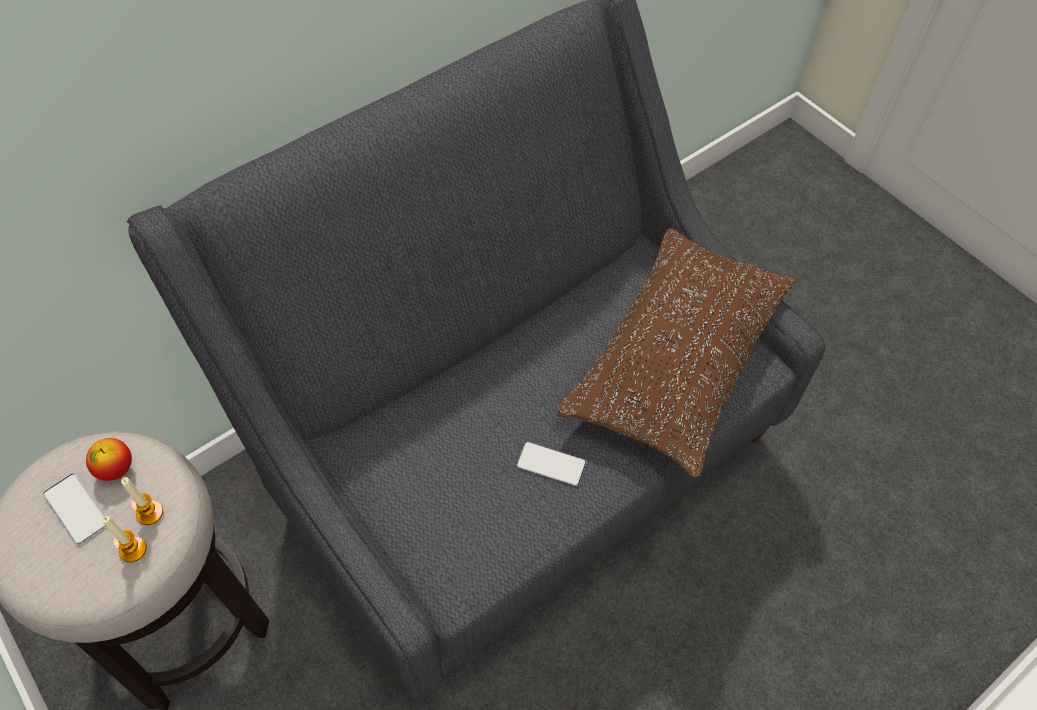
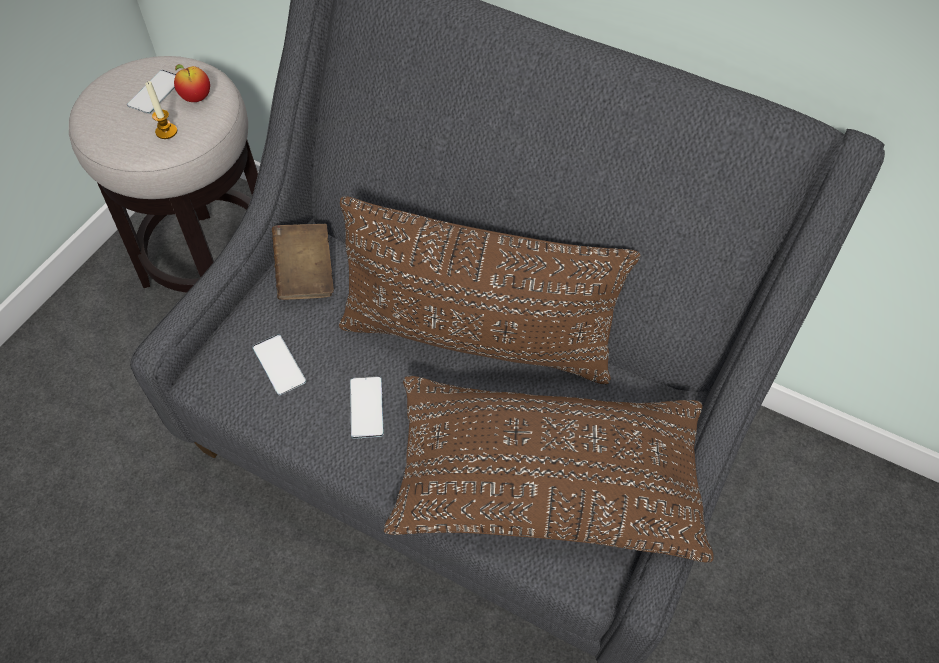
camera: 65 degrees right, 0 degrees up
candle [102,516,147,562] -> none
none -> phone [252,334,306,395]
none -> brown book [272,224,334,300]
none -> brown pillow [339,196,641,385]

